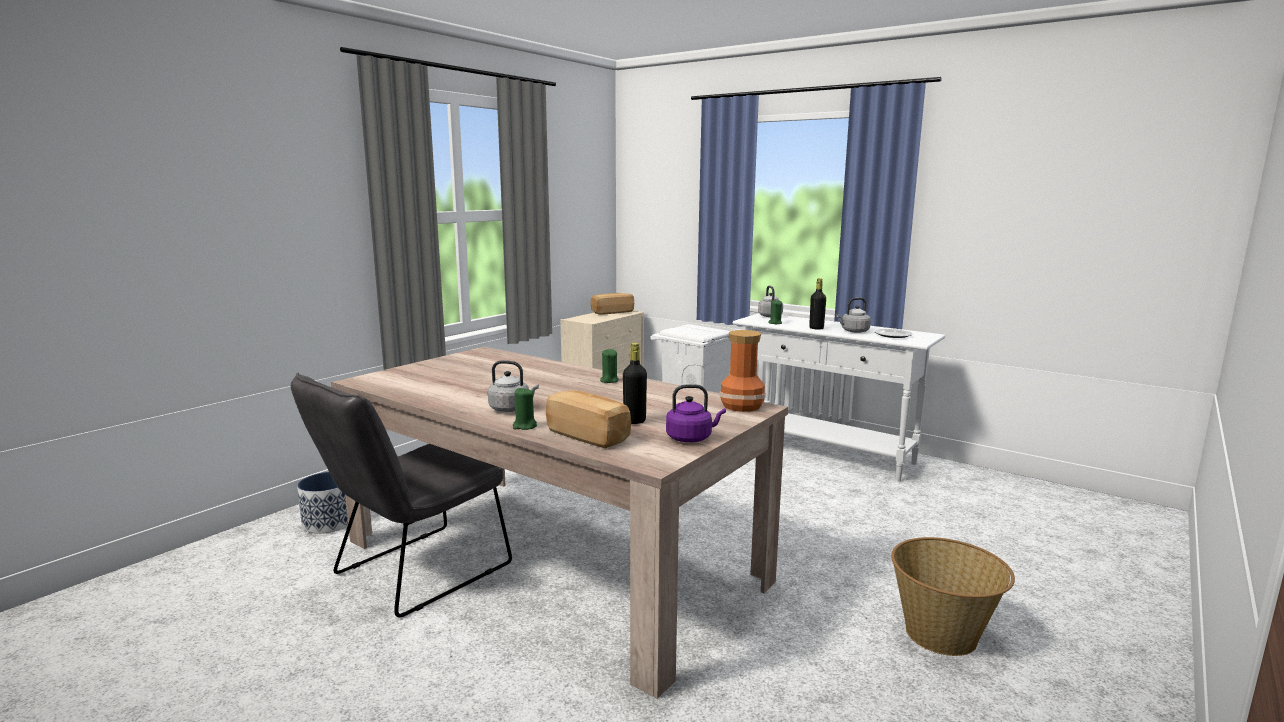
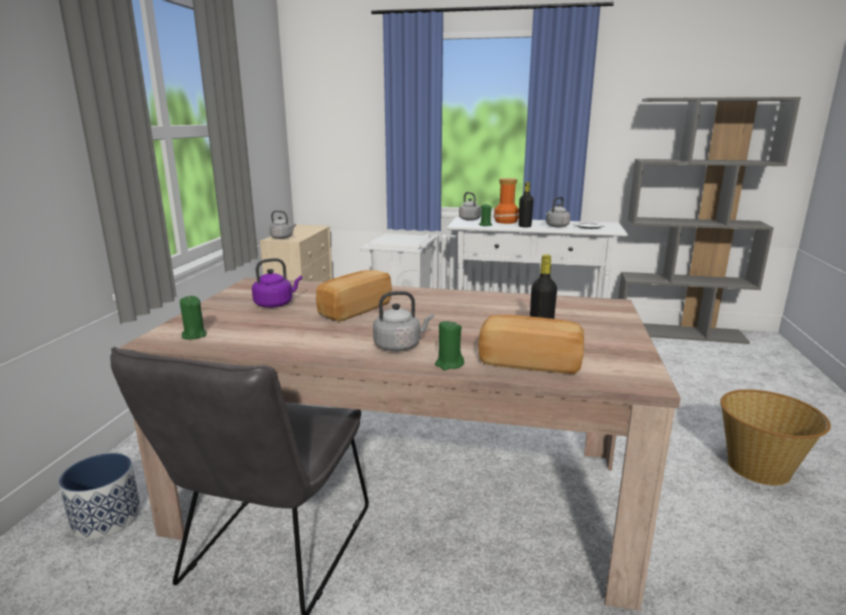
camera: 25 degrees left, 5 degrees up
bread [591,293,634,315] -> bread moved to [316,270,392,322]
green candle [600,349,619,383] -> green candle moved to [180,296,207,340]
purple kettle [666,384,726,442] -> purple kettle moved to [252,258,302,308]
vase [719,330,766,412] -> vase moved to [493,178,519,224]
none -> grey kettle [269,210,296,239]
none -> grey bookcase [618,97,801,344]

